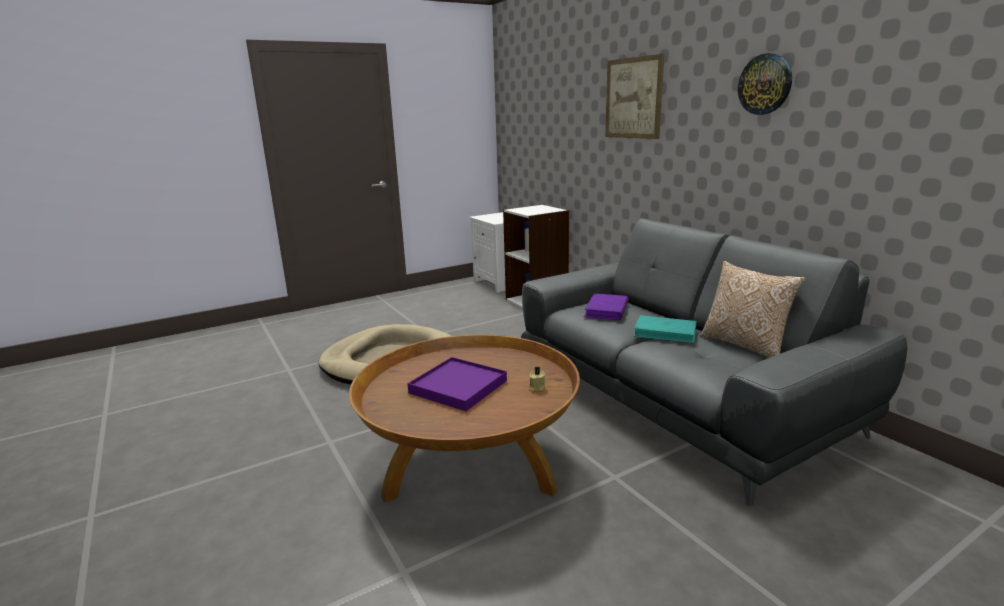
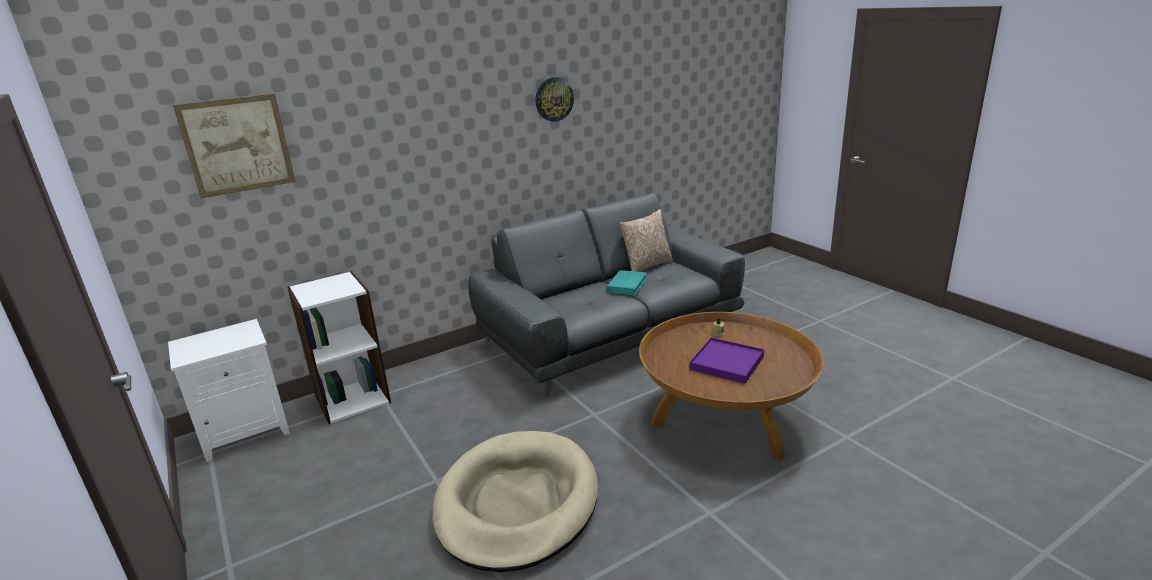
camera: 90 degrees left, 5 degrees up
purple book [584,293,629,320] -> none
picture [605,54,664,139] -> picture moved to [173,93,296,198]

